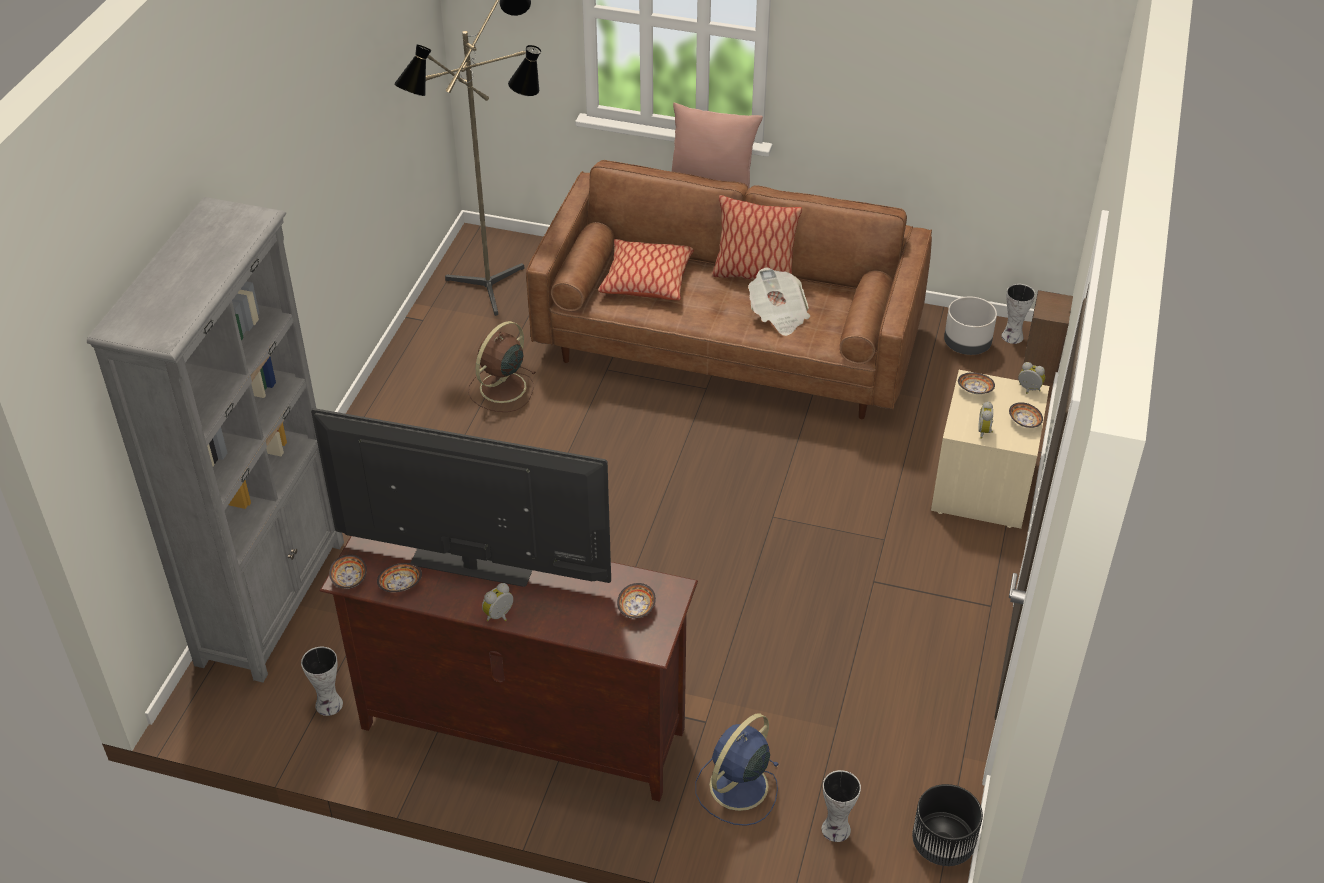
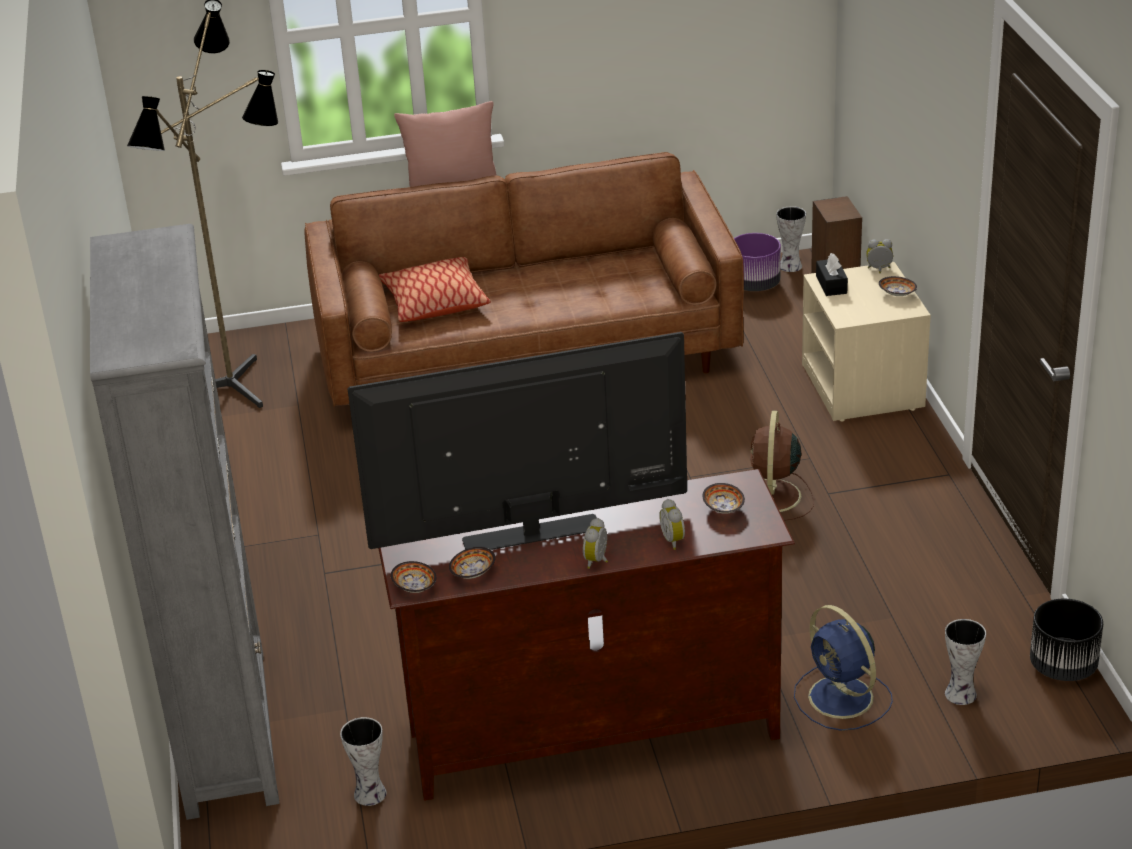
camera: 25 degrees left, 10 degrees down
brown fan [468,321,536,412] -> brown fan moved to [750,410,814,521]
blue fan [695,713,779,826] -> blue fan turned 45 degrees counterclockwise [794,605,893,731]
pillow [712,195,802,280] -> none
newspaper [748,267,810,336] -> none
grey planter [944,297,997,355] -> purple planter [734,233,781,291]
bowl [958,372,995,394] -> black tissue box [816,253,848,296]
alarm clock [978,401,993,439] -> alarm clock moved to [659,499,685,550]

